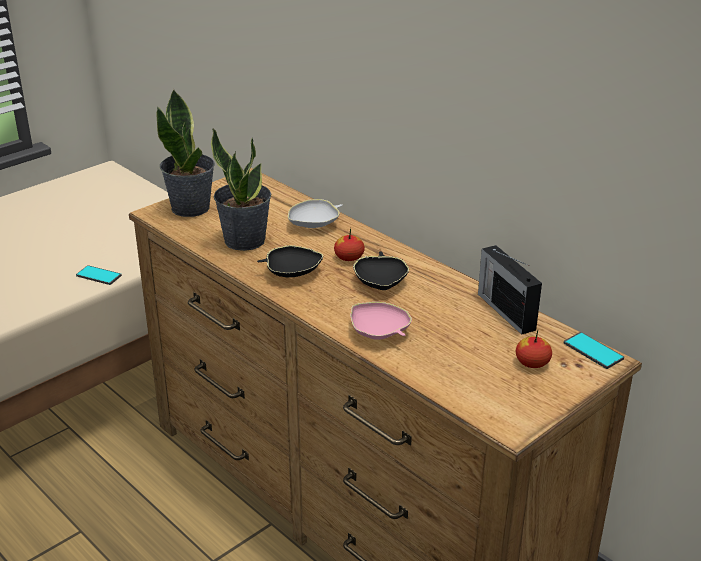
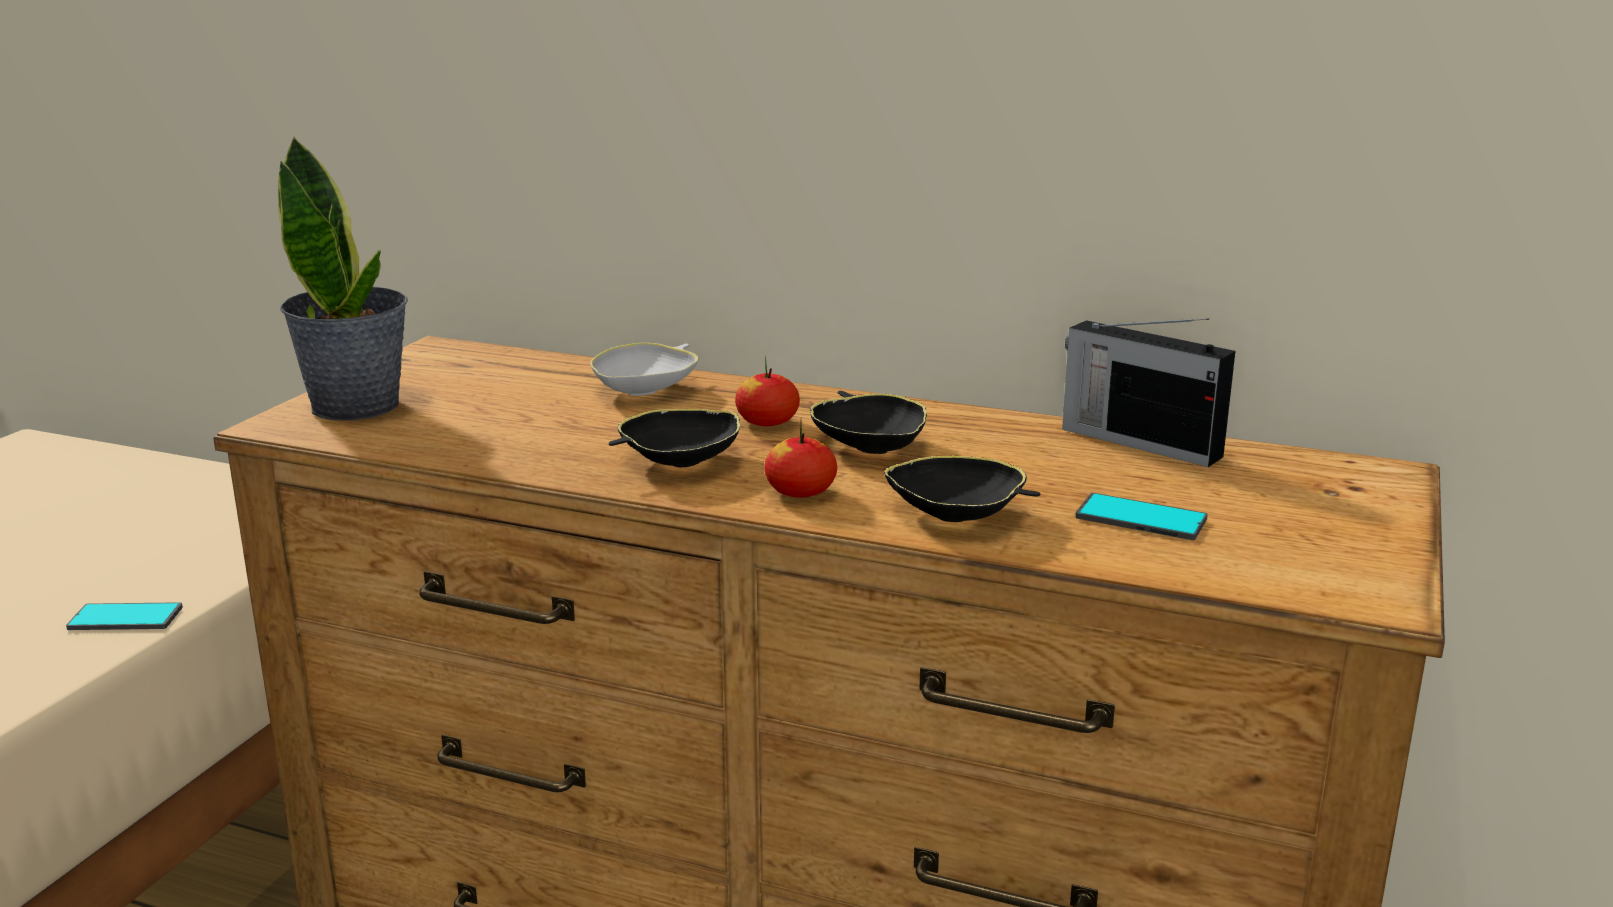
camera: 25 degrees left, 10 degrees down
potted plant [211,128,271,251] -> none
pink bowl [350,302,412,340] -> black bowl [884,456,1040,522]
apple [516,330,552,368] -> apple moved to [764,422,837,498]
phone [564,332,624,369] -> phone moved to [1075,493,1208,540]

